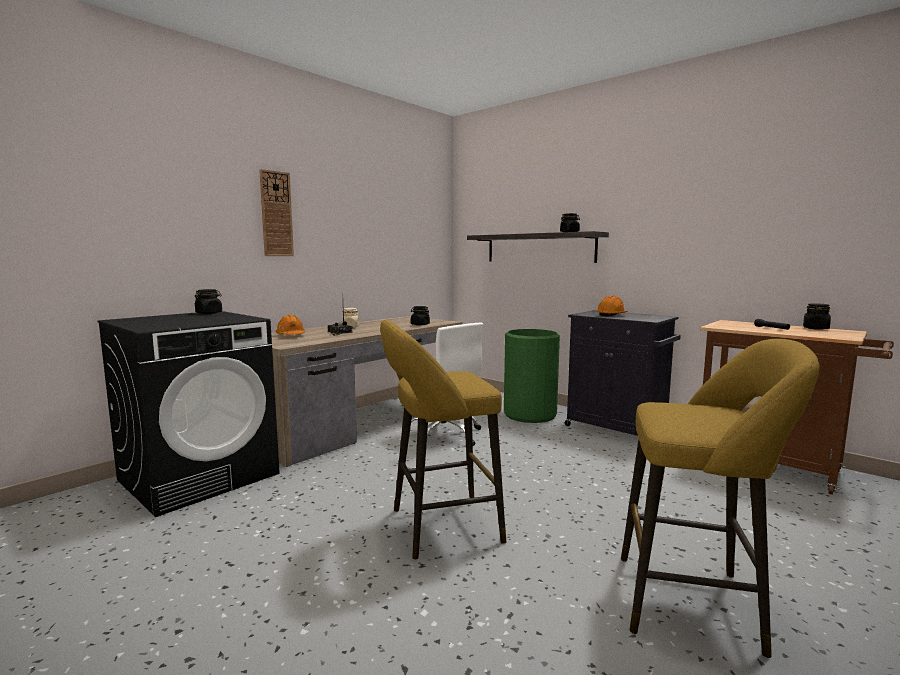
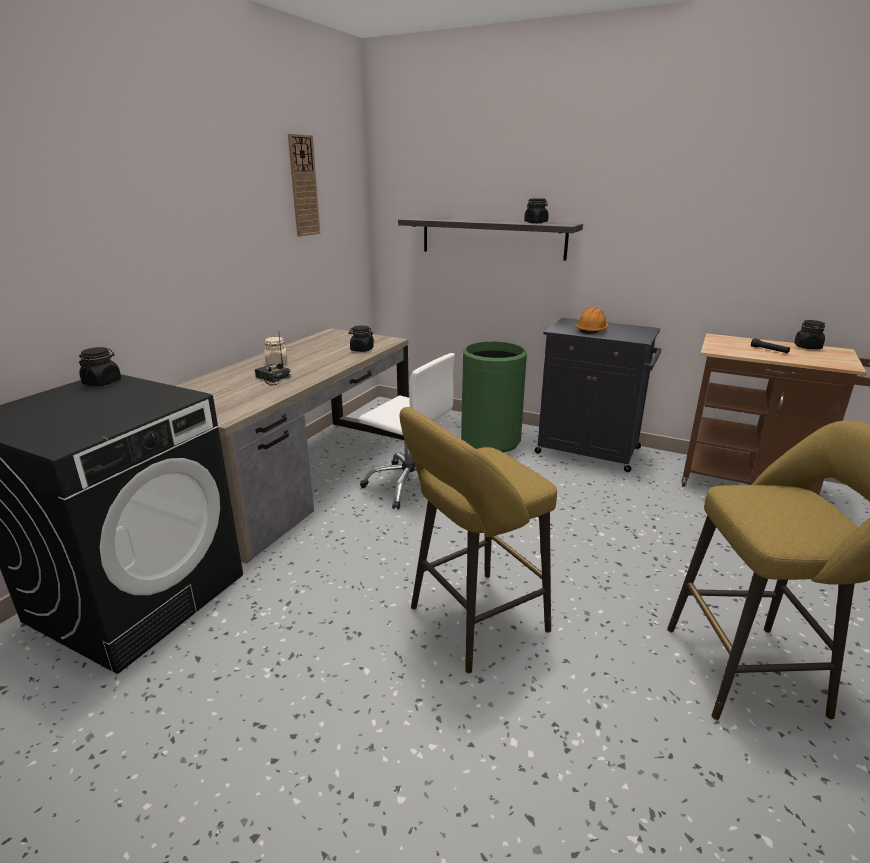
camera: 15 degrees left, 15 degrees up
wall clock [259,169,294,256] -> wall clock moved to [288,134,320,237]
orange hard hat [276,314,305,335] -> none

